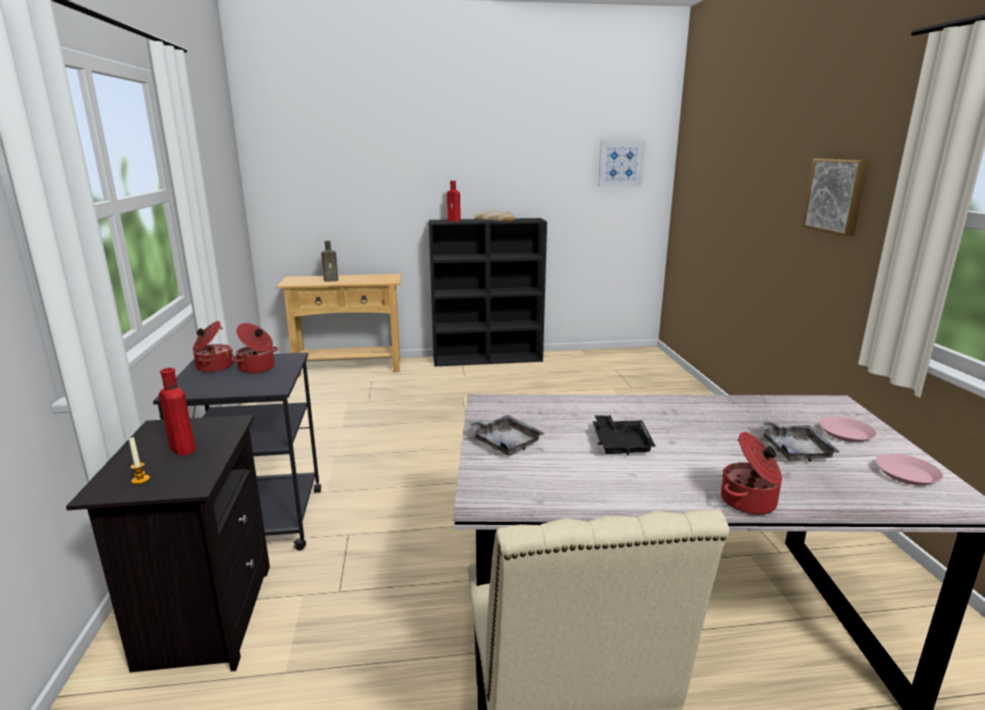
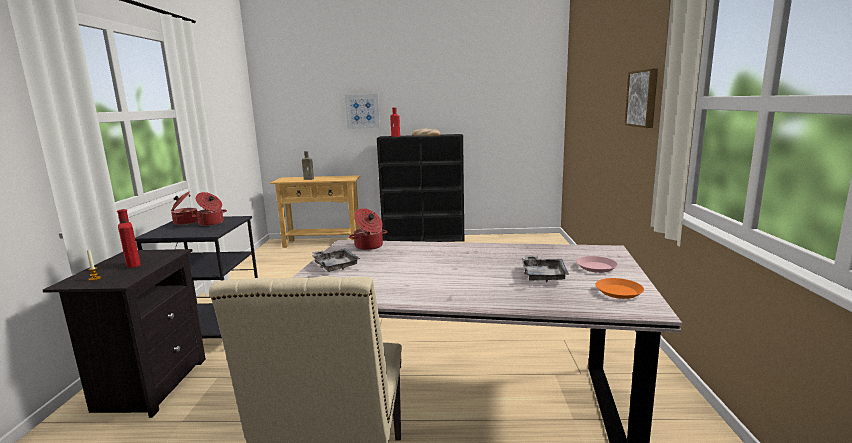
camera: 10 degrees right, 5 degrees down
black tray [593,415,656,456] -> none
picture [598,140,645,187] -> picture moved to [345,94,380,129]
cooking pot [721,432,782,515] -> cooking pot moved to [349,208,387,250]
pink plate [875,454,943,485] -> orange plate [595,278,644,299]

